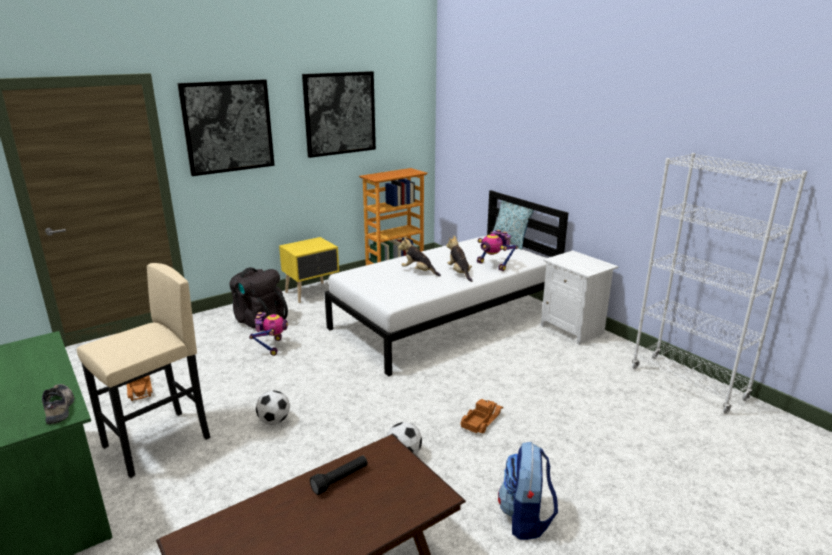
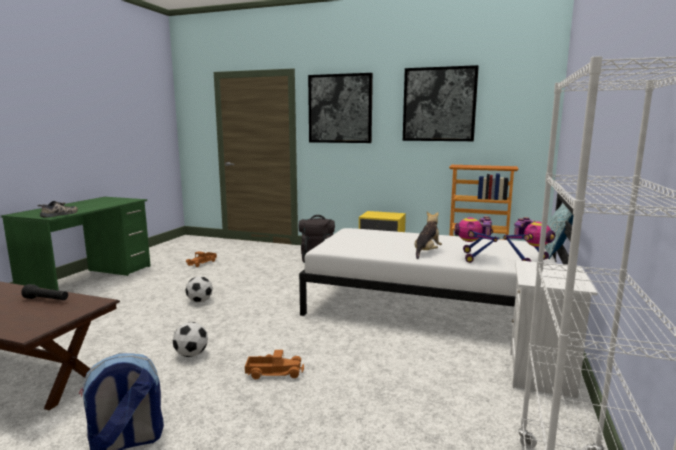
camera: 55 degrees right, 10 degrees down
beige stool [77,263,211,478] -> none
toy robot [249,312,288,356] -> toy robot moved to [503,217,555,261]
plush toy [398,236,441,276] -> none

